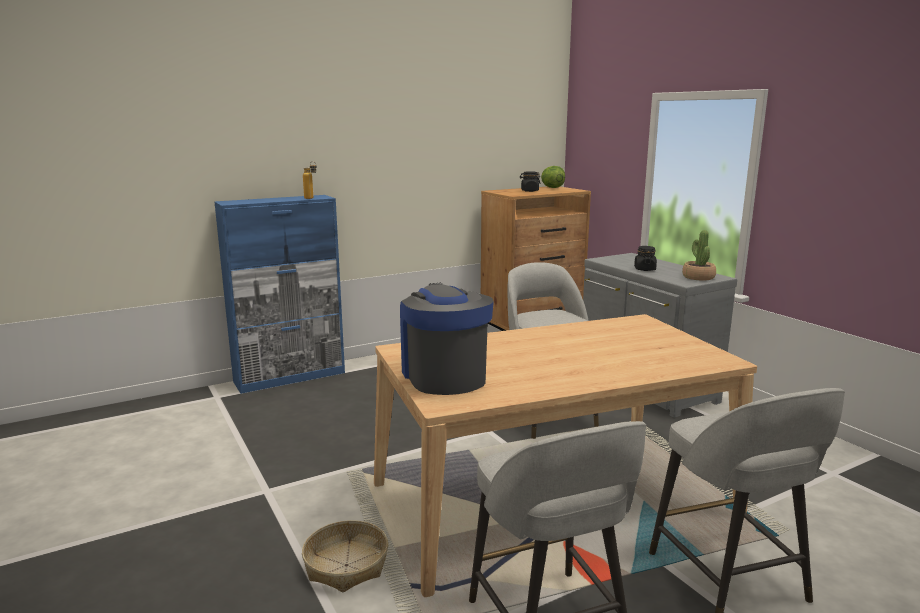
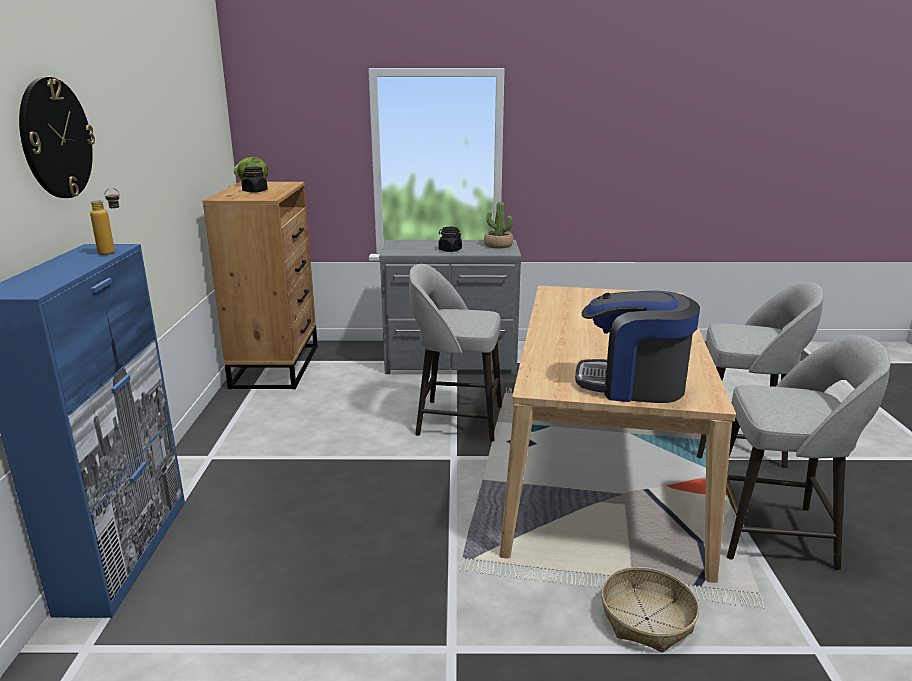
camera: 60 degrees left, 5 degrees up
none -> wall clock [19,77,95,198]

